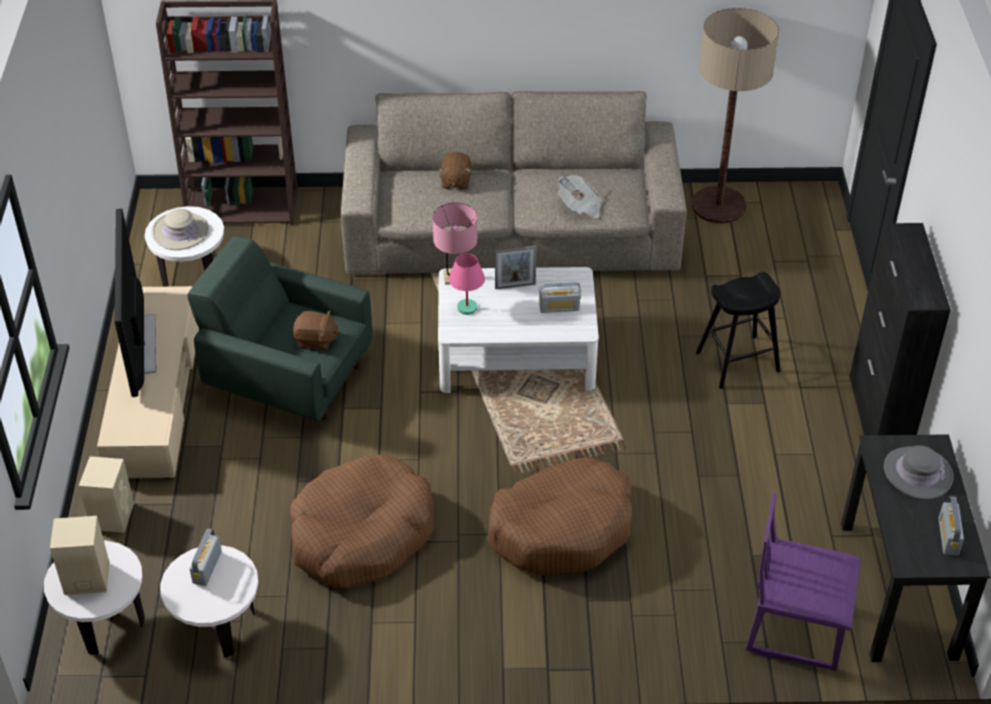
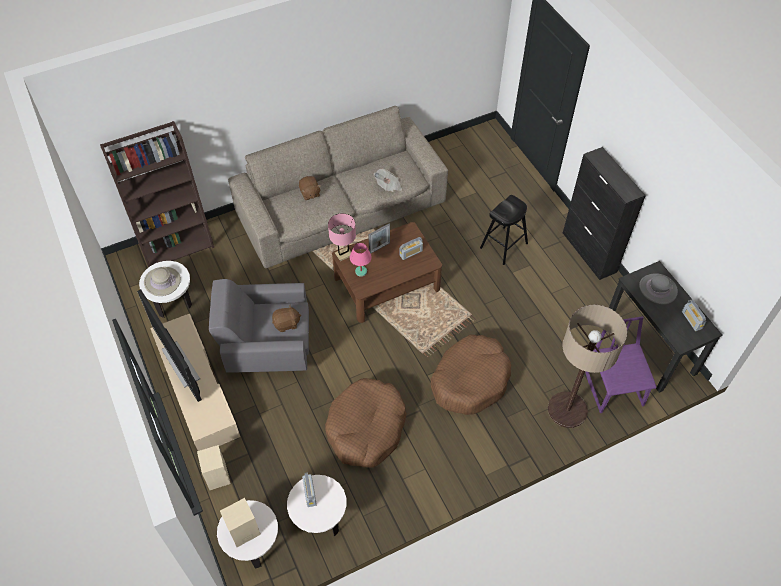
camera: 25 degrees left, 10 degrees up
green armchair [187,236,372,421] -> grey armchair [209,279,309,373]
white coffee table [438,267,599,393] -> brown coffee table [332,222,442,323]
floor lamp [692,8,779,224] -> floor lamp moved to [548,305,628,428]
purple chair [746,492,861,671] -> purple chair turned 90 degrees clockwise [585,316,657,413]

